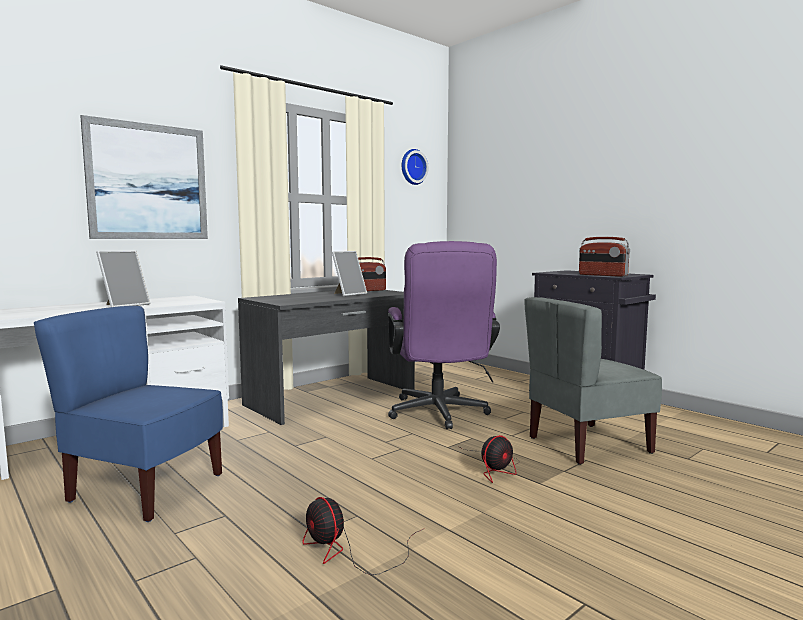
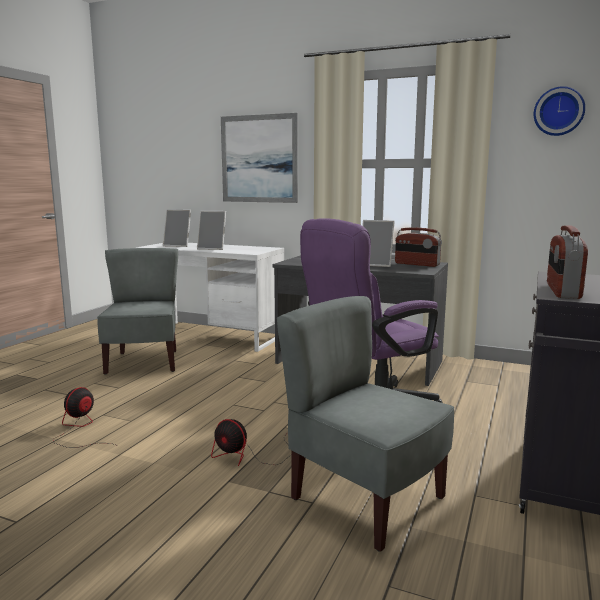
camera: 65 degrees right, 5 degrees up
blue chair [34,306,223,522] -> grey chair [97,248,178,375]
none -> picture frame [163,209,191,247]

